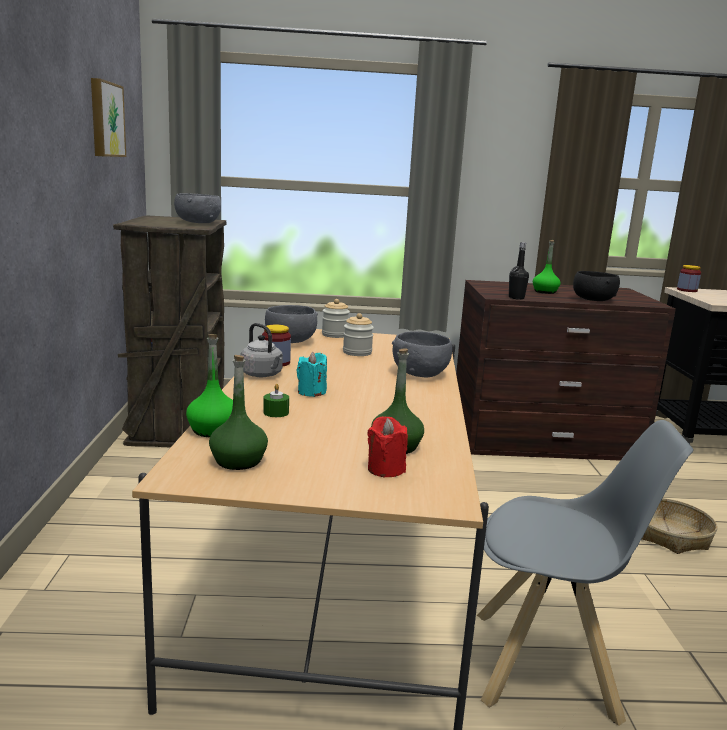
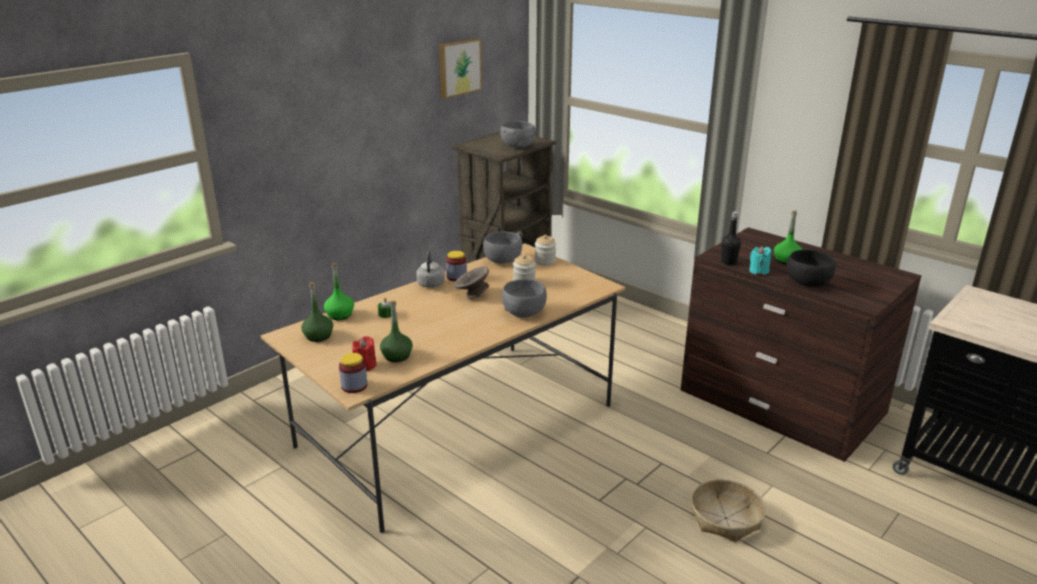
camera: 45 degrees right, 10 degrees up
turquoise candle [297,352,327,397] -> turquoise candle moved to [749,246,771,275]
grey chair [477,420,694,726] -> none
jar [677,265,701,292] -> jar moved to [339,353,367,393]
none -> grey bowl [454,266,489,300]

